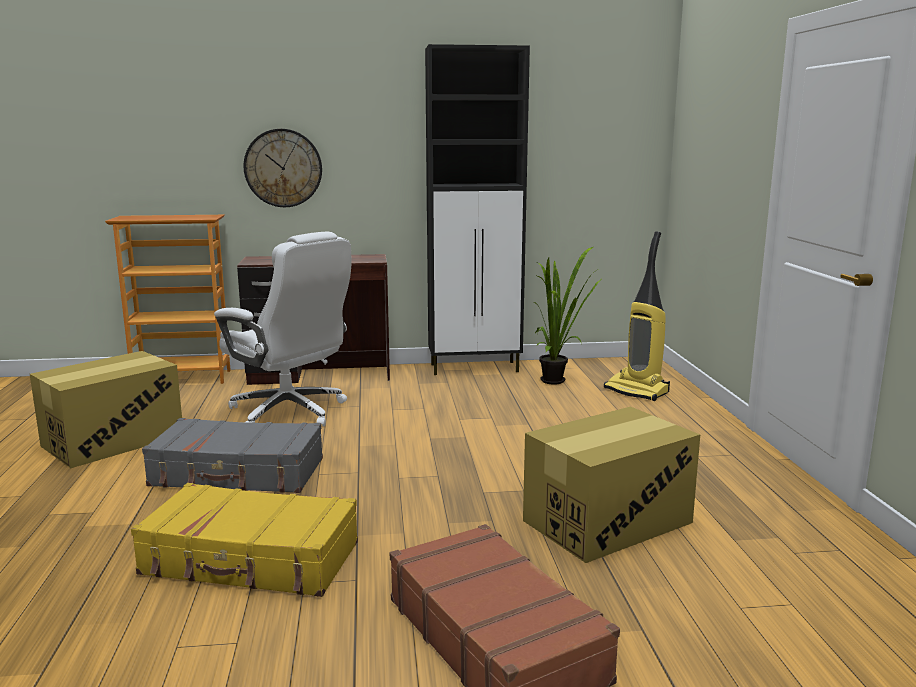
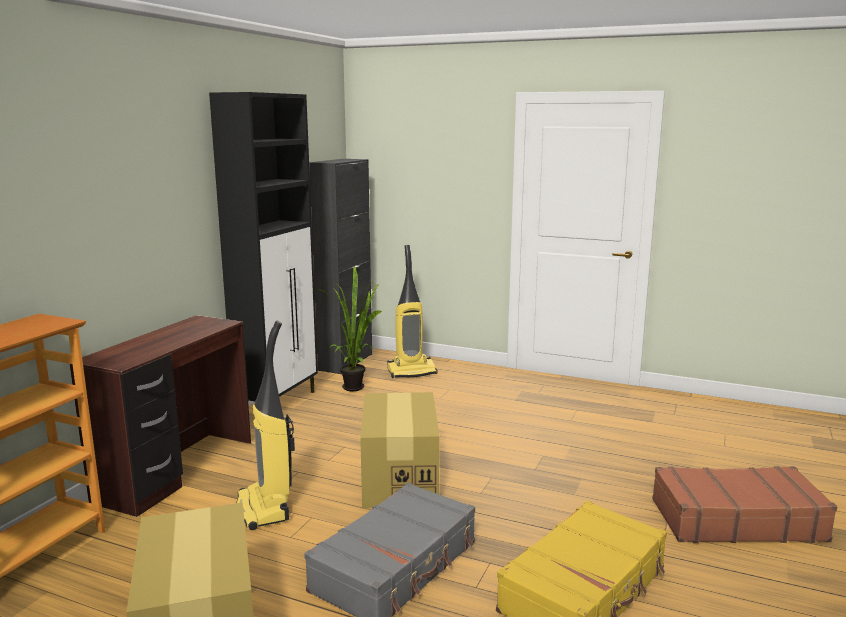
camera: 60 degrees left, 0 degrees up
white office chair [214,232,351,426] -> vacuum cleaner [236,321,295,530]
wall clock [243,129,322,207] -> none
cardboard box [523,407,700,563] -> cardboard box moved to [360,392,440,509]
none -> black cabinet [309,159,372,374]

